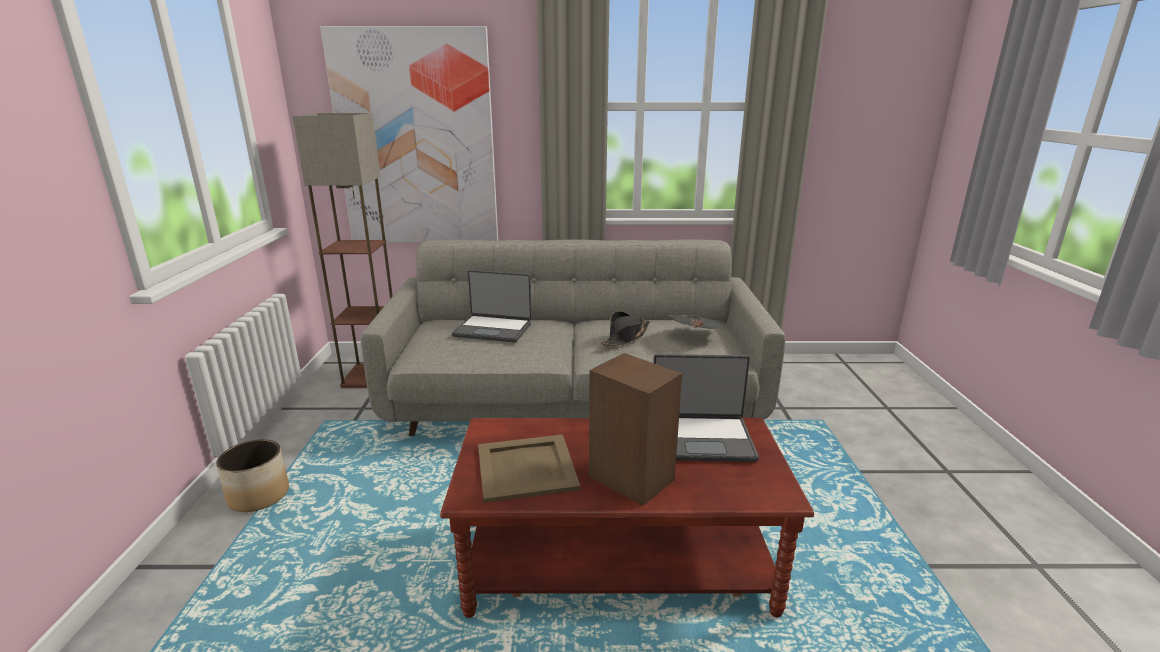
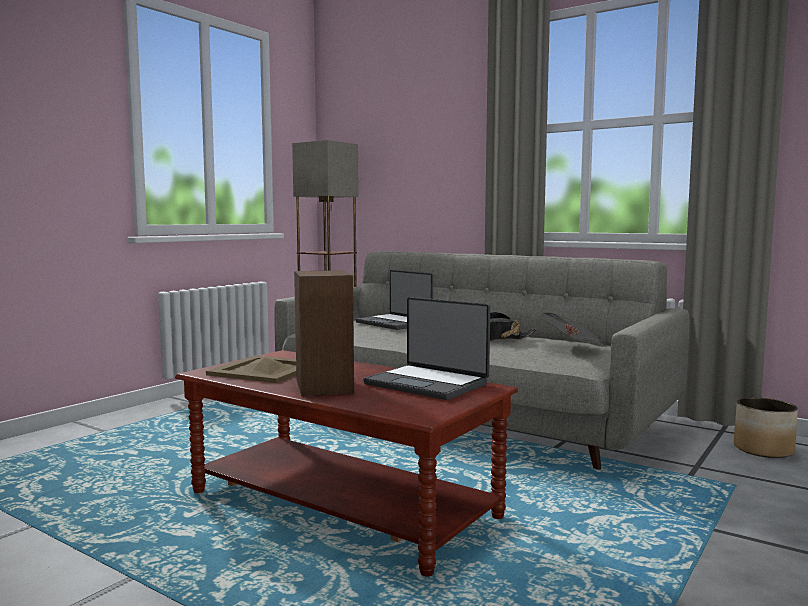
camera: 35 degrees right, 15 degrees down
planter [216,439,289,512] -> planter moved to [734,397,798,458]
picture [320,26,498,243] -> none

